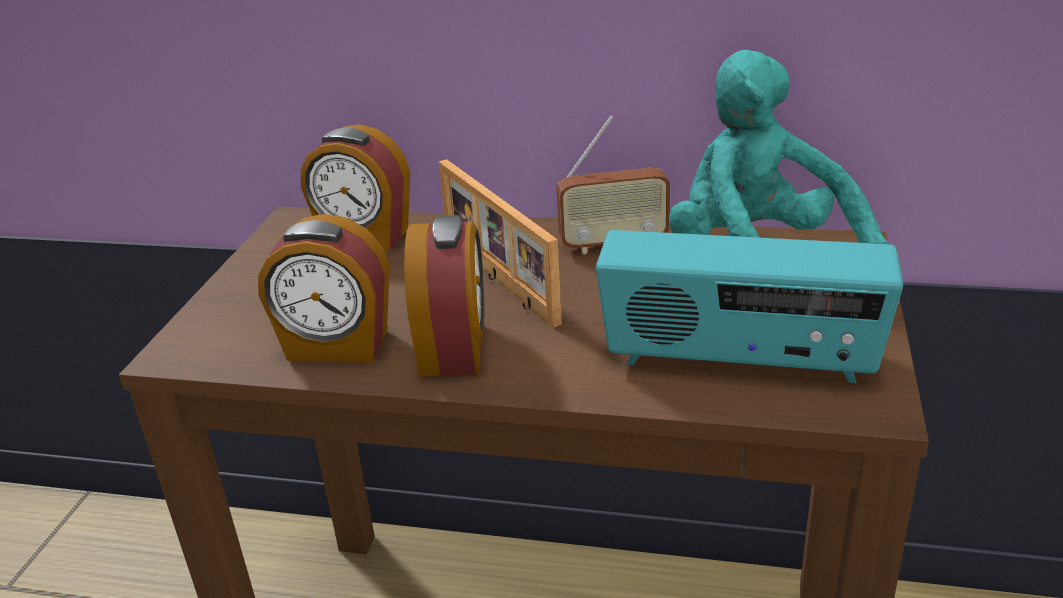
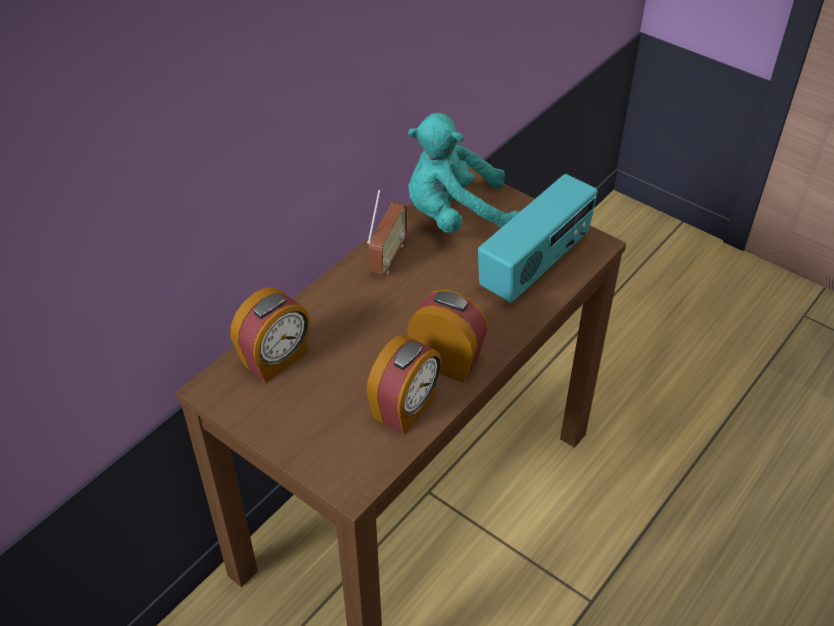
camera: 65 degrees left, 15 degrees up
picture frame [439,159,562,328] -> none

